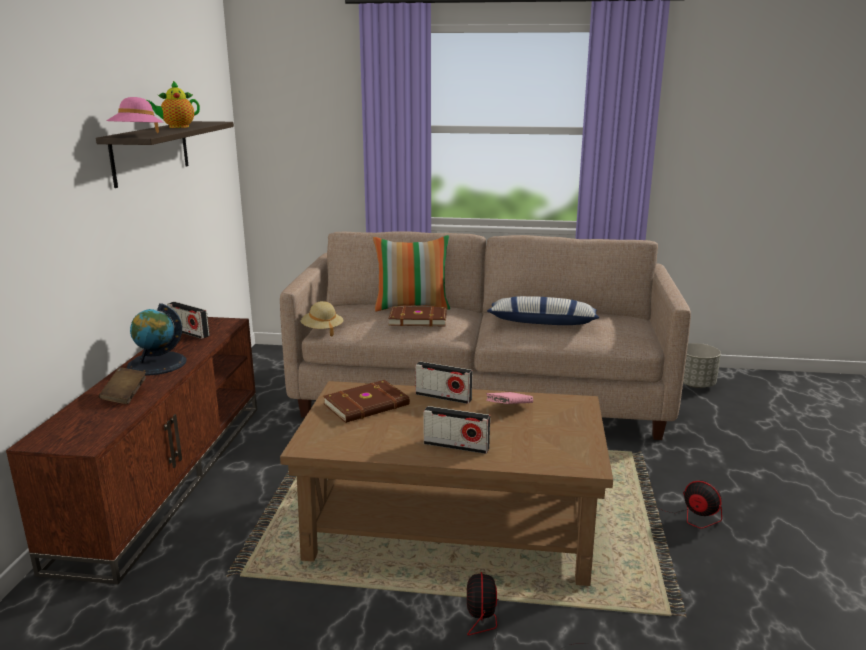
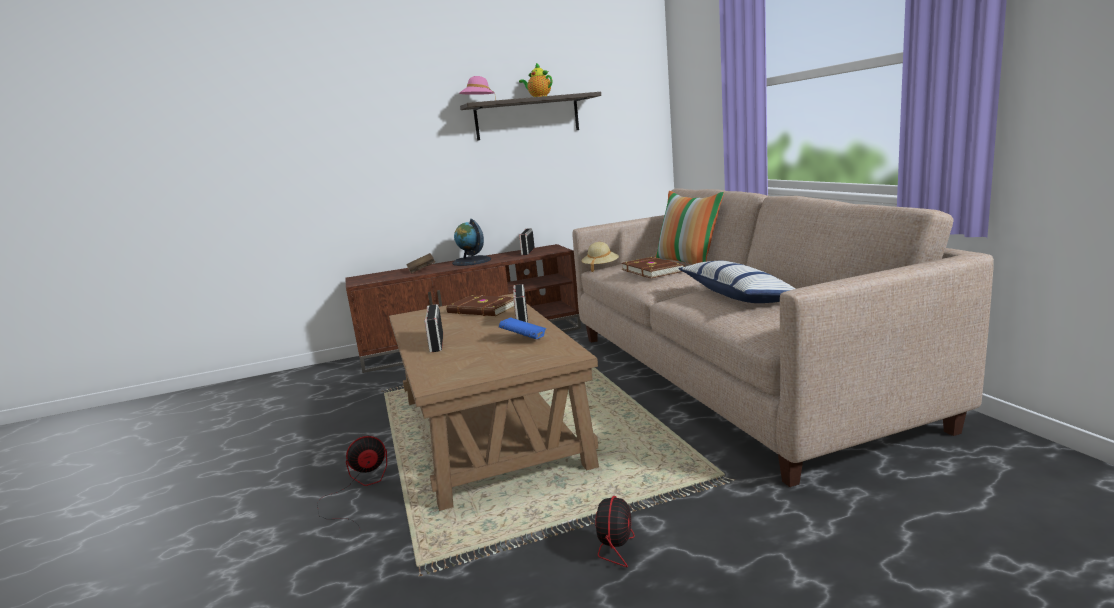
camera: 65 degrees right, 5 degrees down
pink book [486,392,533,404] -> blue book [499,317,546,339]
grey planter [683,343,721,388] -> none

